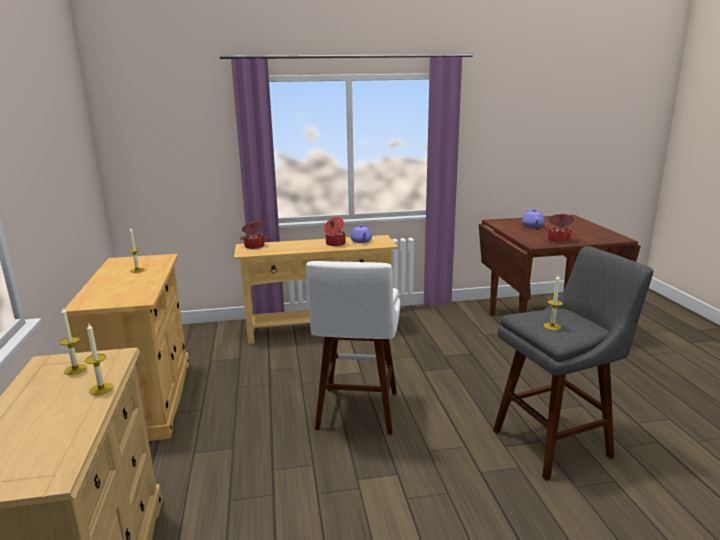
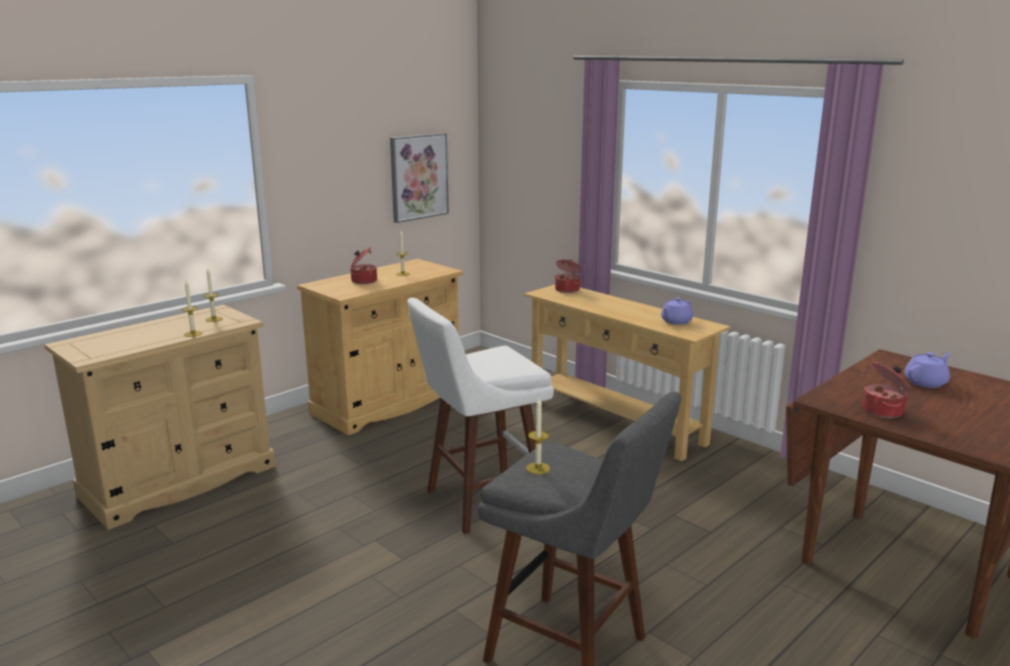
camera: 55 degrees right, 0 degrees up
cooking pot [324,217,345,246] -> cooking pot moved to [350,247,377,284]
none -> picture [390,133,449,223]

